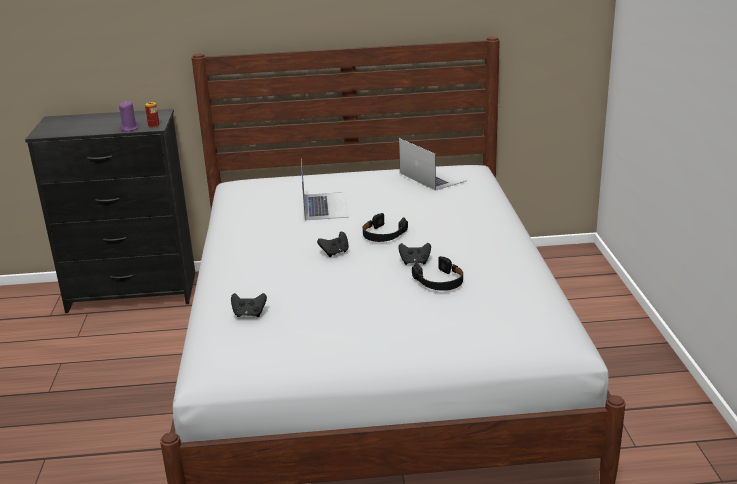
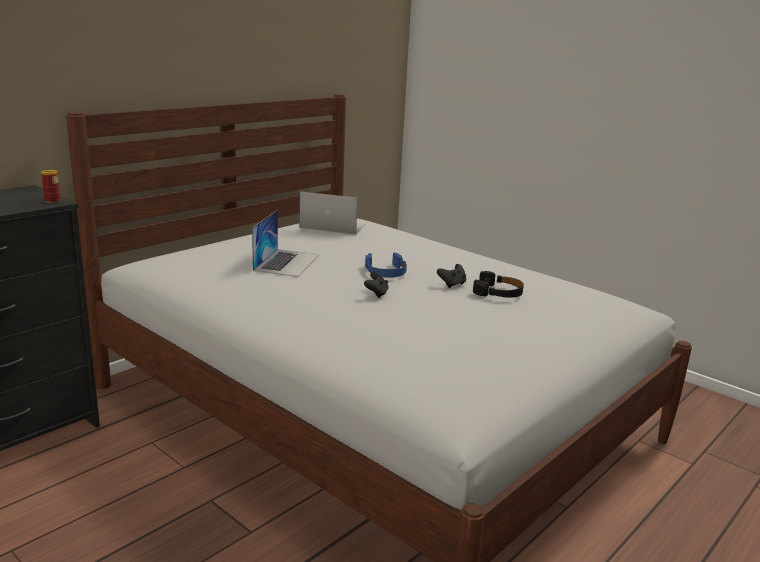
camera: 45 degrees left, 5 degrees down
purple candle [119,101,139,131] -> none
black game controller [231,293,267,317] -> none
laptop [301,159,349,221] -> laptop turned 60 degrees clockwise [252,210,319,277]
black headphones [363,213,408,242] -> blue headphones [365,252,407,278]

